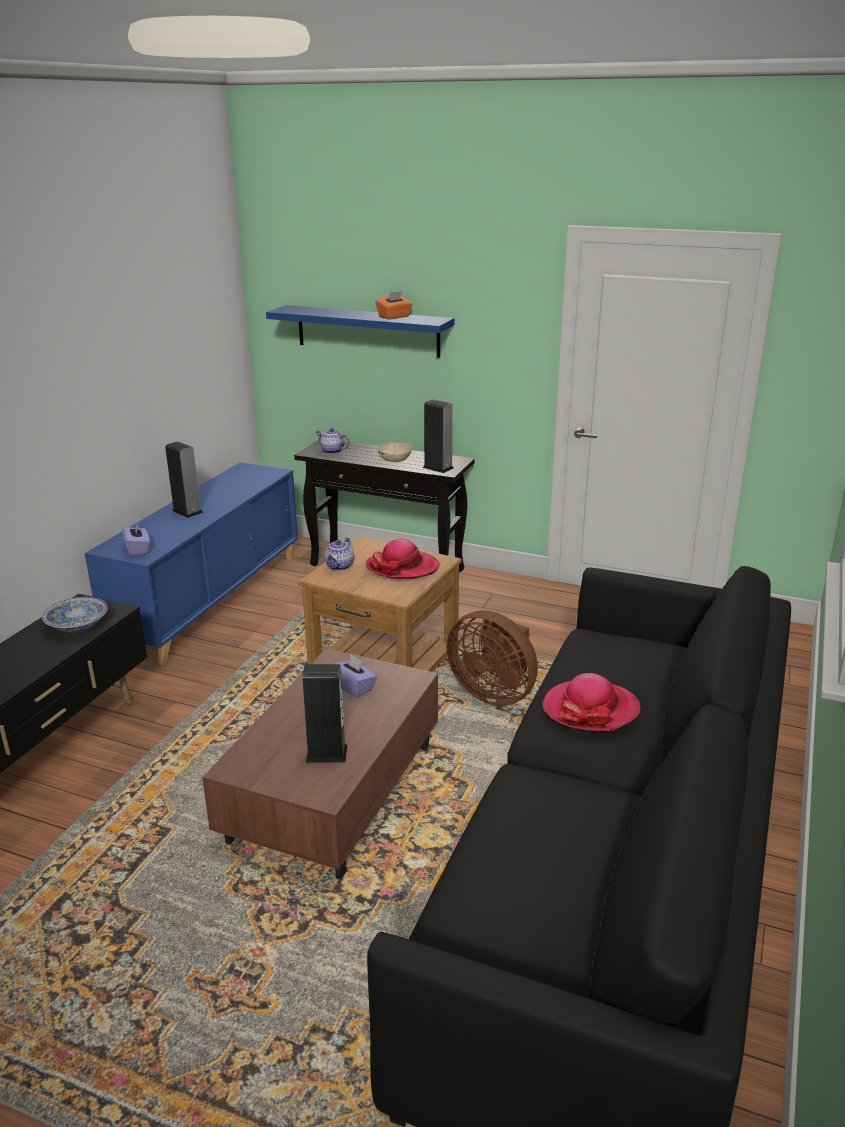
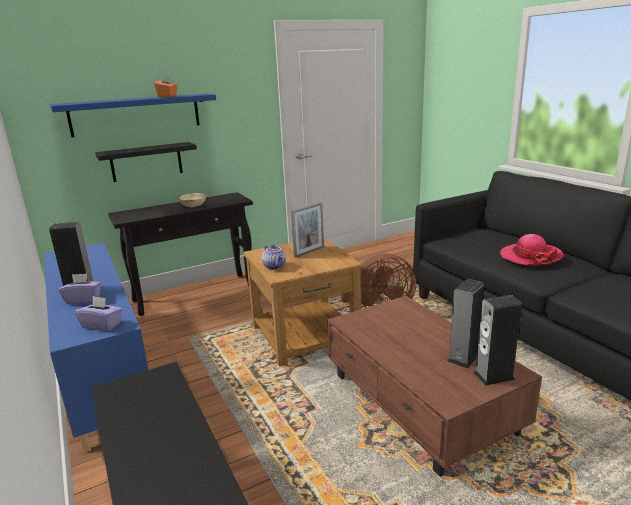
camera: 50 degrees left, 5 degrees down
bowl [42,597,108,632] -> none
teapot [316,428,349,454] -> none
purple tissue box [334,654,377,698] -> purple tissue box moved to [58,273,102,304]
hat [366,539,440,579] -> picture frame [291,202,324,258]
speaker [423,399,454,473] -> speaker moved to [473,295,522,386]
none -> black shelf [95,142,197,182]

